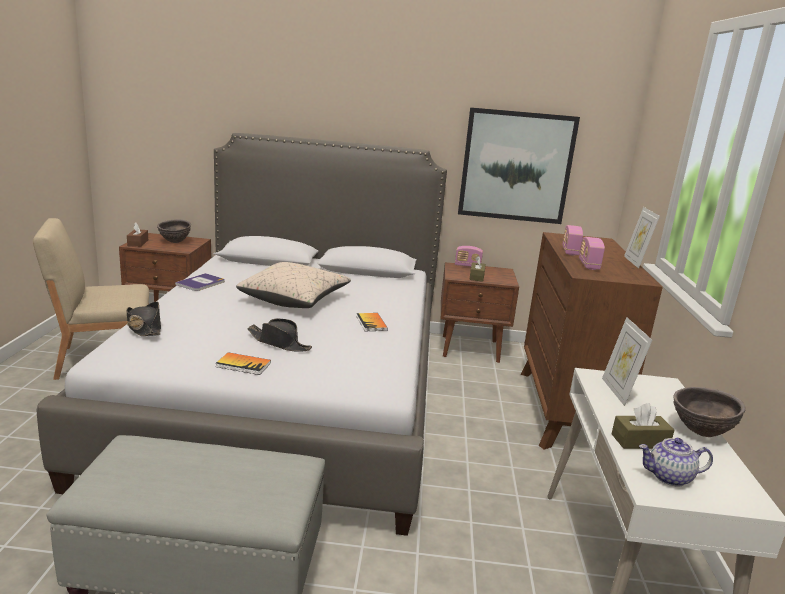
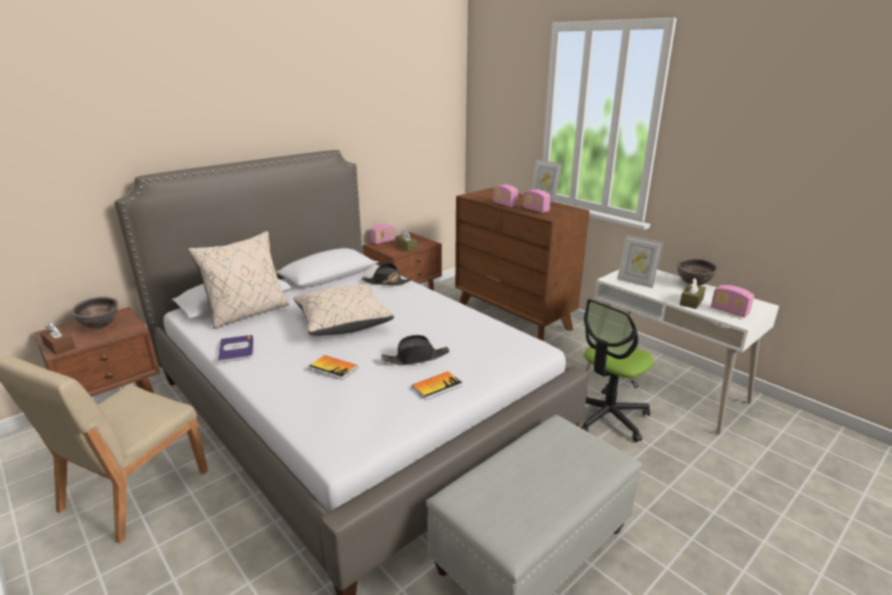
camera: 45 degrees left, 5 degrees up
black hat [126,302,161,336] -> black hat moved to [361,263,413,286]
book [356,313,388,331] -> book moved to [310,355,358,380]
picture [458,107,580,224] -> none
teapot [639,438,713,487] -> radio [711,285,754,318]
none -> beige pillow [188,231,289,329]
none -> office chair [581,299,654,442]

